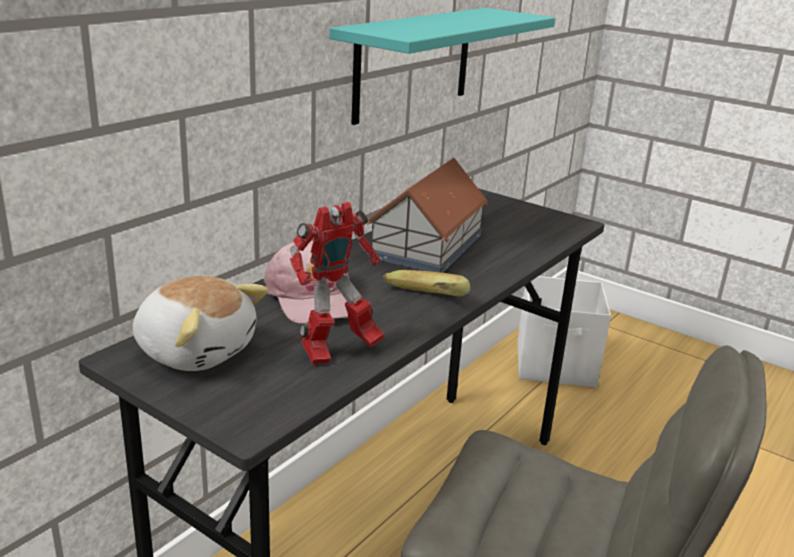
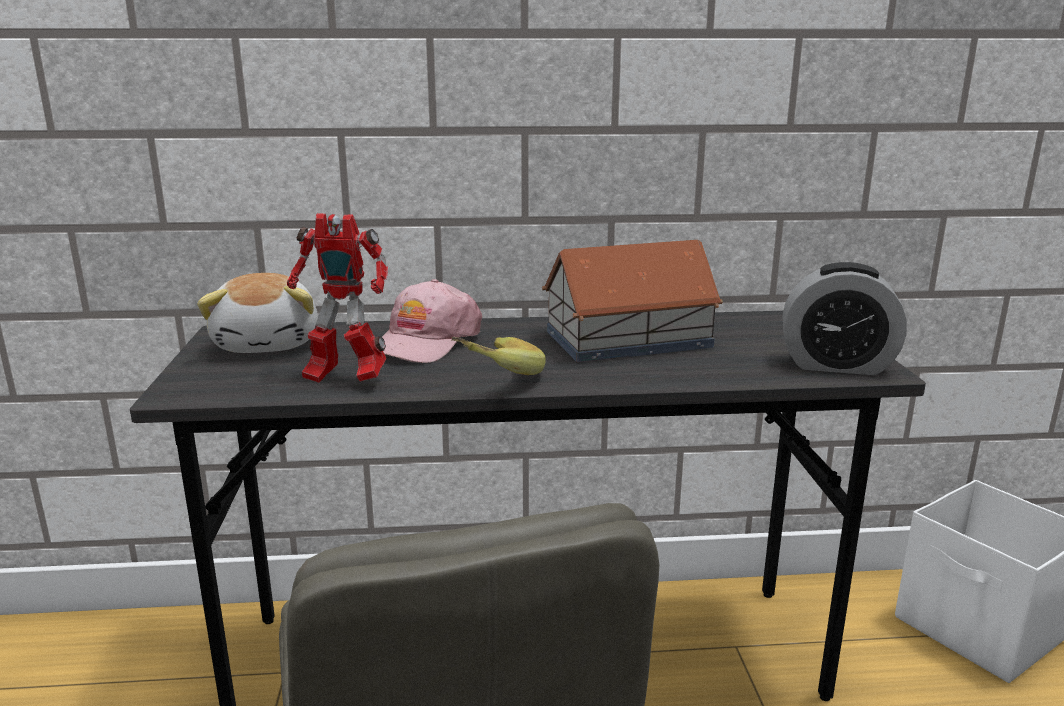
camera: 50 degrees right, 5 degrees down
turquoise shelf [330,8,555,125] -> none
none -> alarm clock [782,262,907,375]

